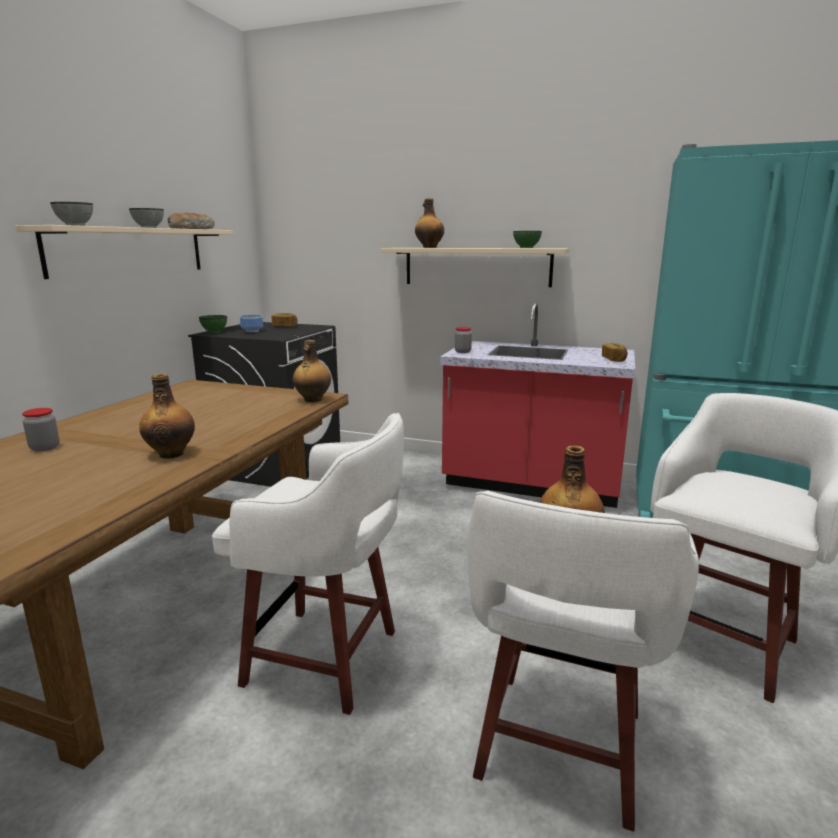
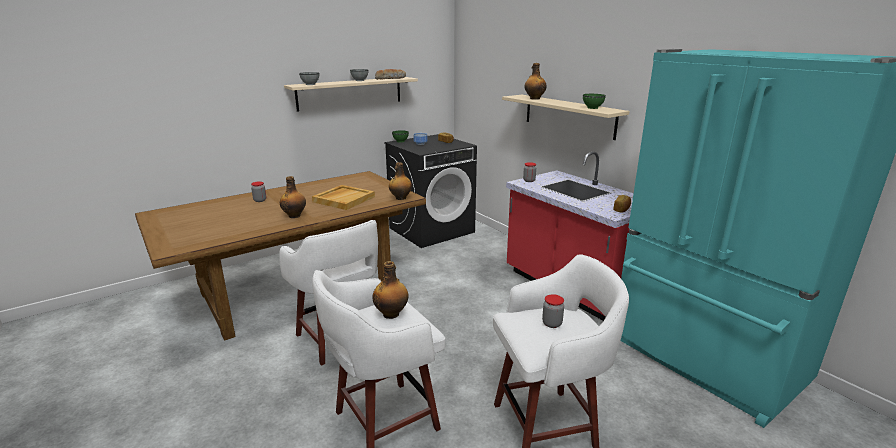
camera: 35 degrees right, 5 degrees up
none -> beige tray [312,185,375,210]
none -> jar [542,294,564,328]

